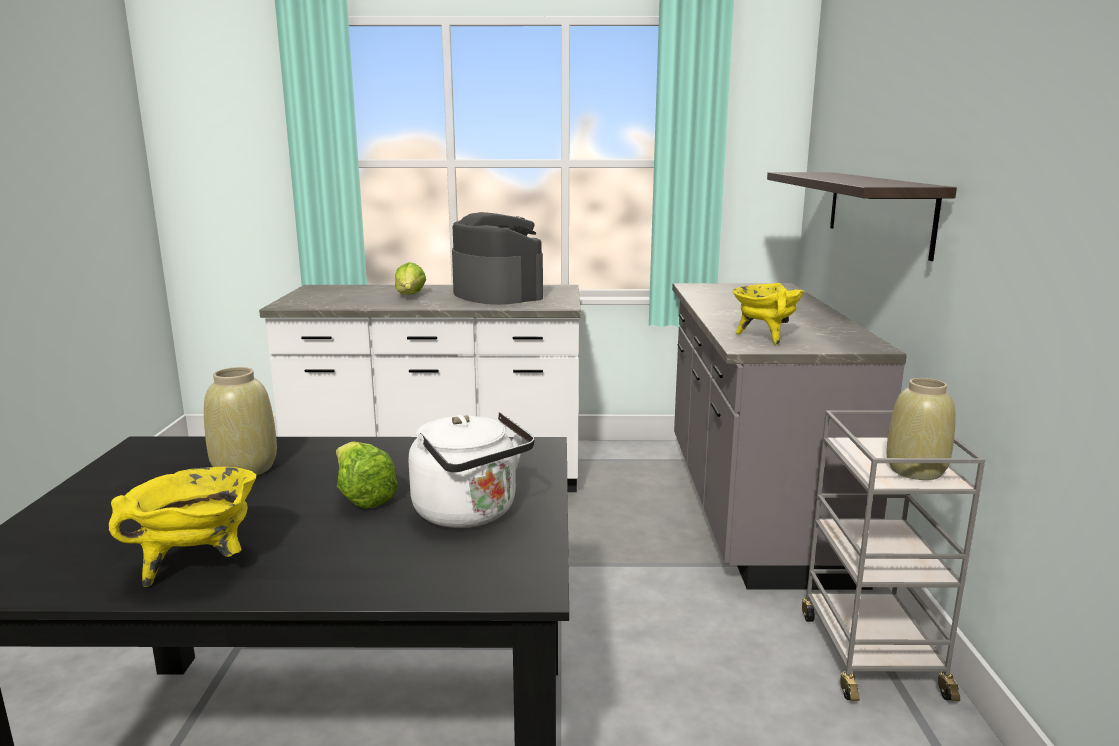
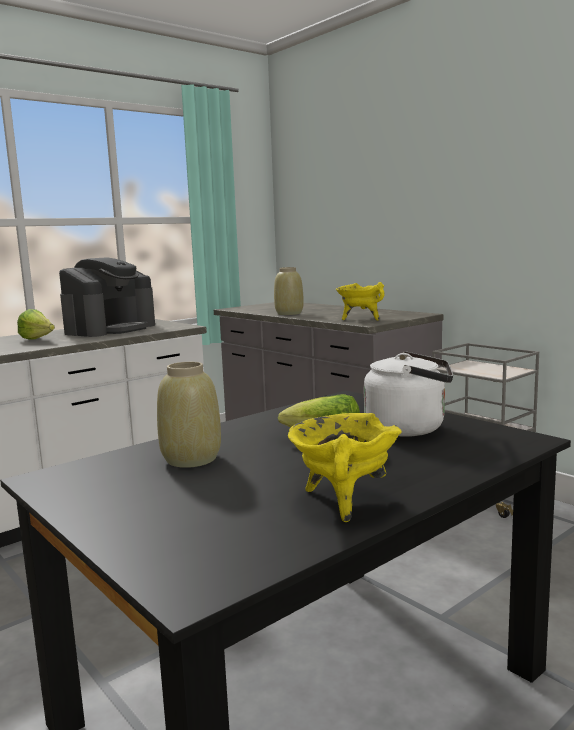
camera: 40 degrees left, 5 degrees down
coffee machine [452,212,543,305] -> coffee machine turned 105 degrees clockwise [59,257,155,337]
shelf [767,172,957,261] -> none
beige vase [886,378,956,480] -> beige vase moved to [274,267,304,315]

